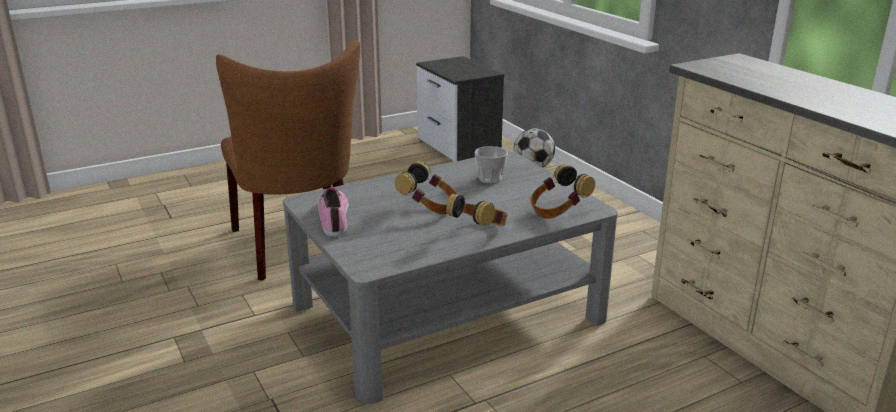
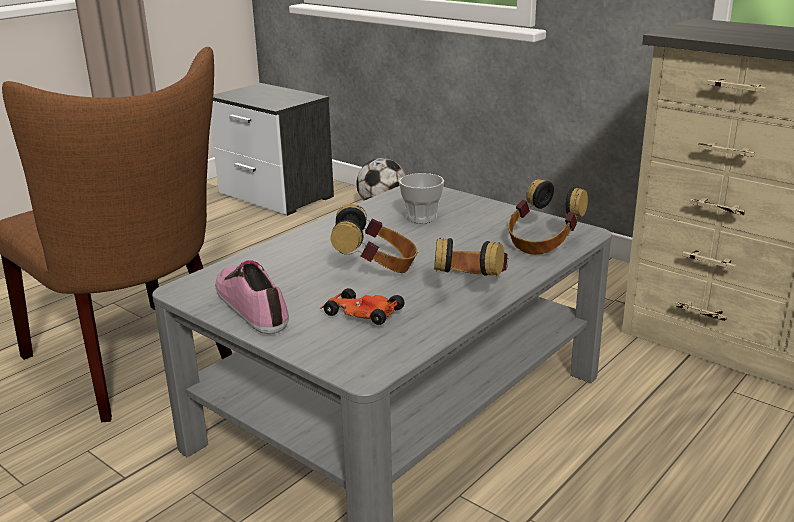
camera: 20 degrees left, 0 degrees up
none -> toy car [319,288,405,325]

